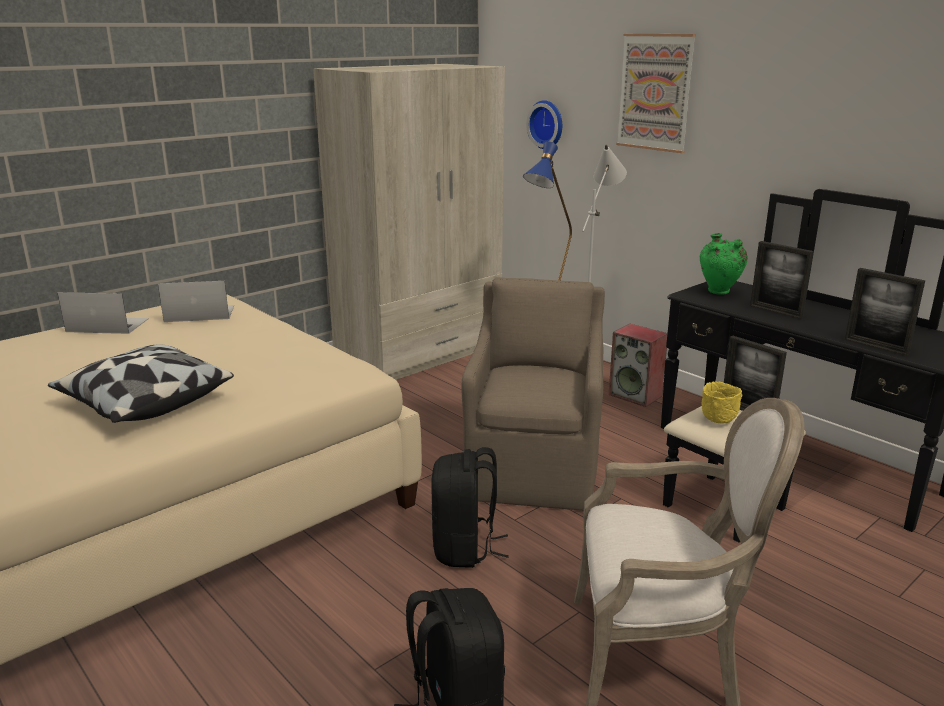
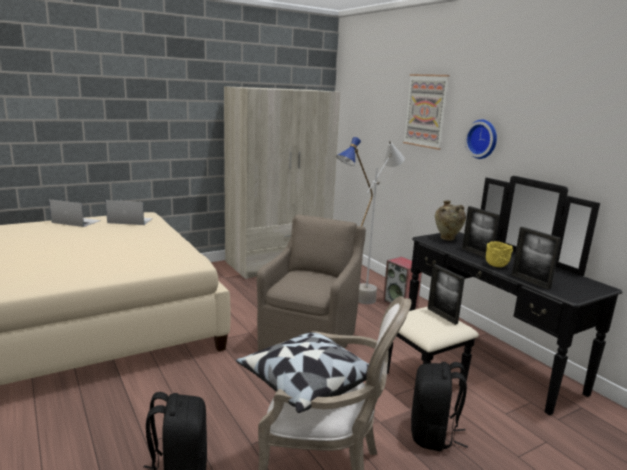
camera: 10 degrees right, 5 degrees down
pillow [48,344,234,423] -> pillow moved to [236,332,369,413]
black backpack [431,447,509,568] -> black backpack moved to [411,362,468,451]
wall clock [526,100,562,149] -> wall clock moved to [465,120,497,159]
green vase [700,233,748,295] -> beige vase [435,200,466,241]
yellow bowl [701,381,742,424] -> yellow bowl moved to [486,241,513,267]

